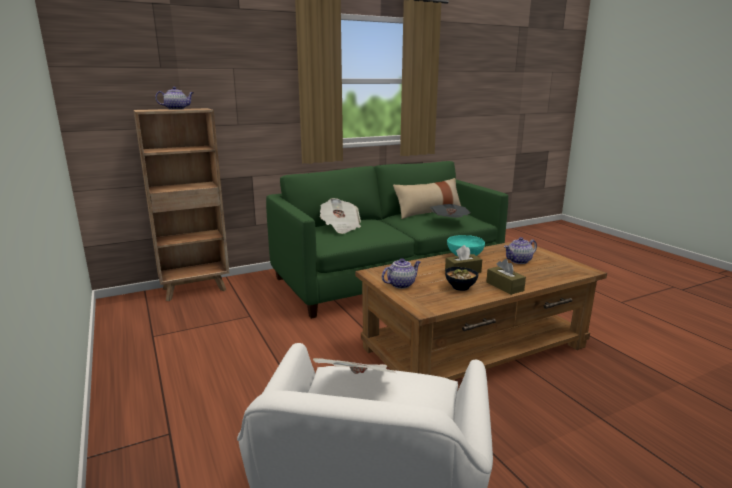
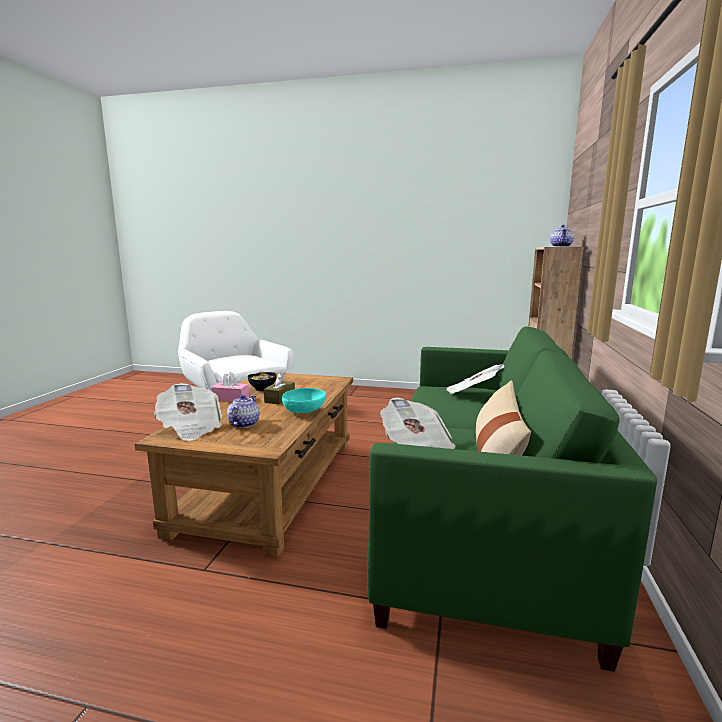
camera: 130 degrees right, 5 degrees down
newspaper [313,358,396,374] -> newspaper moved to [154,383,222,441]
teapot [382,259,421,289] -> none
brown tissue box [486,259,526,295] -> pink tissue box [211,372,249,402]

